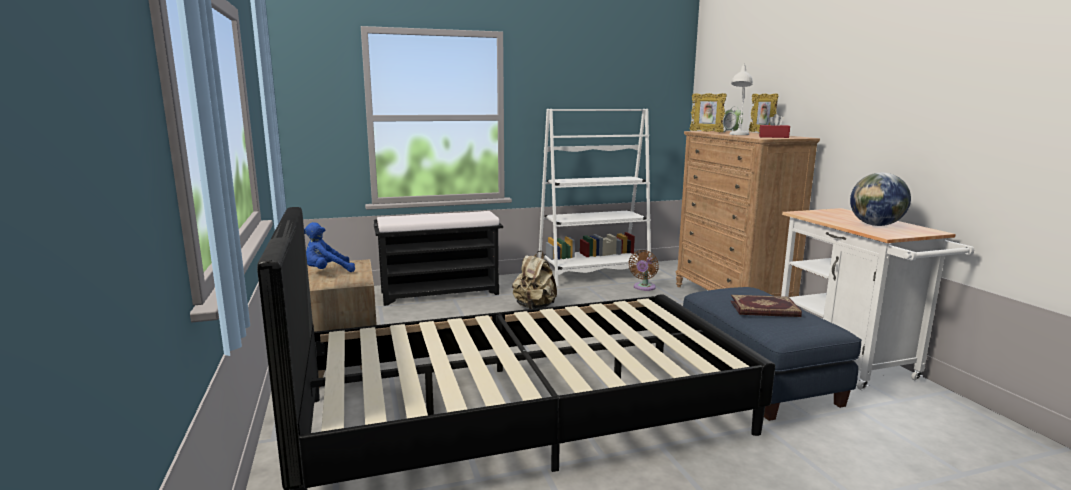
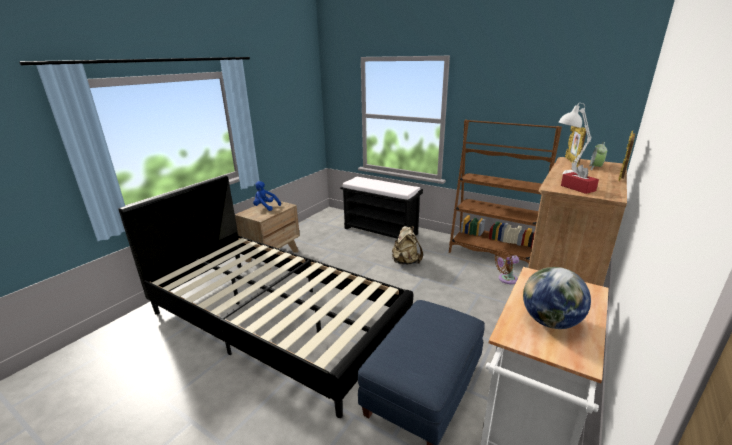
camera: 50 degrees right, 10 degrees up
white bookcase [538,109,651,286] -> brown bookcase [449,119,562,264]
book [731,295,802,317] -> none

